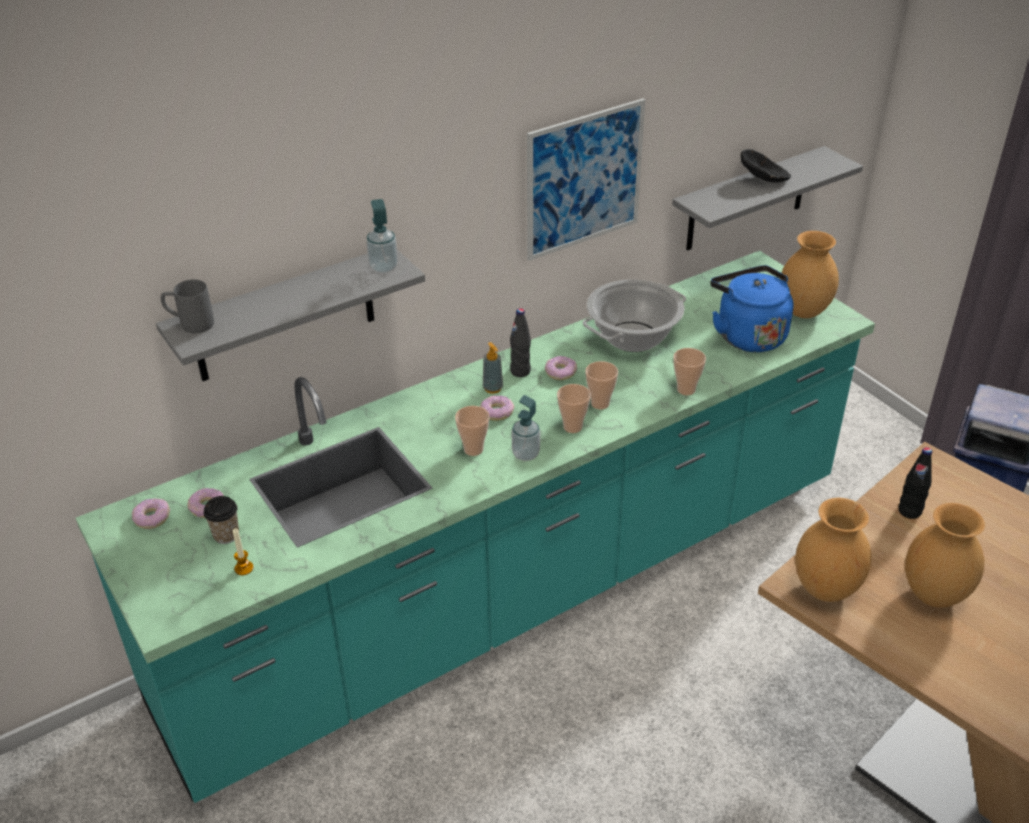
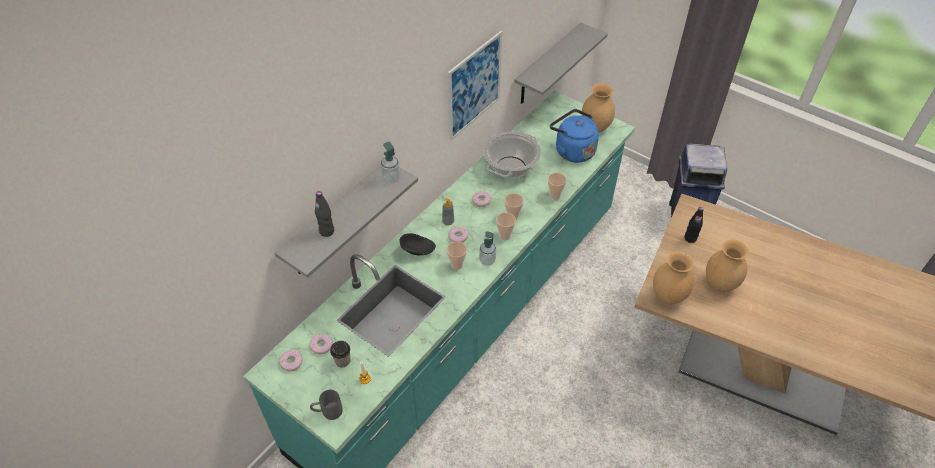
camera: 20 degrees left, 10 degrees up
grey mug [161,279,214,333] -> grey mug moved to [310,390,343,420]
black bottle [510,308,531,377] -> black bottle moved to [315,191,334,237]
black bowl [741,149,791,183] -> black bowl moved to [399,233,436,255]

